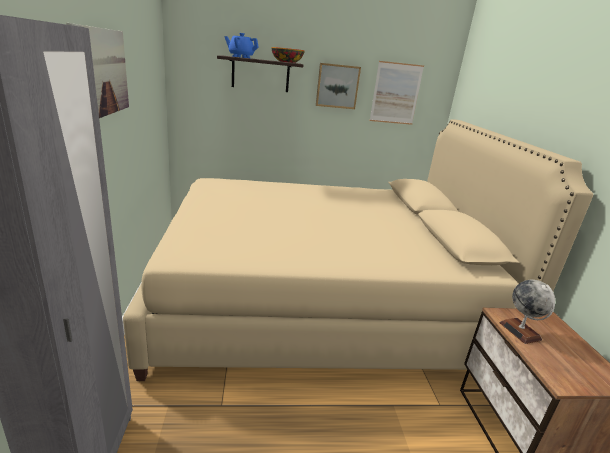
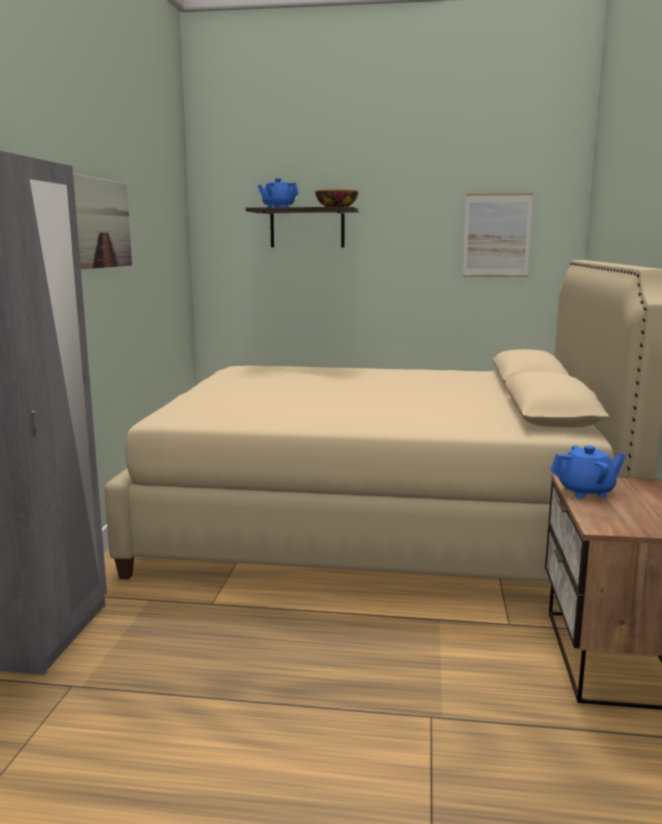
camera: 15 degrees right, 10 degrees down
picture [316,63,361,109] -> none
globe [499,280,555,344] -> blue teapot [550,445,626,498]

